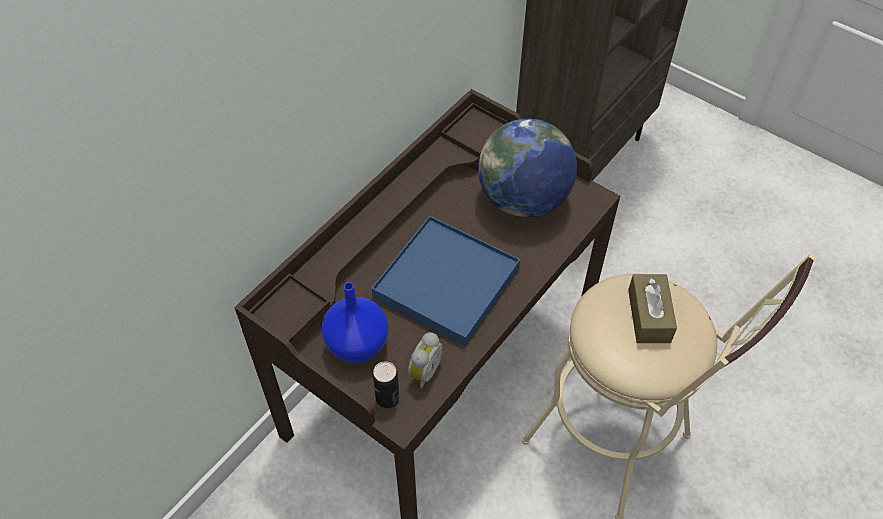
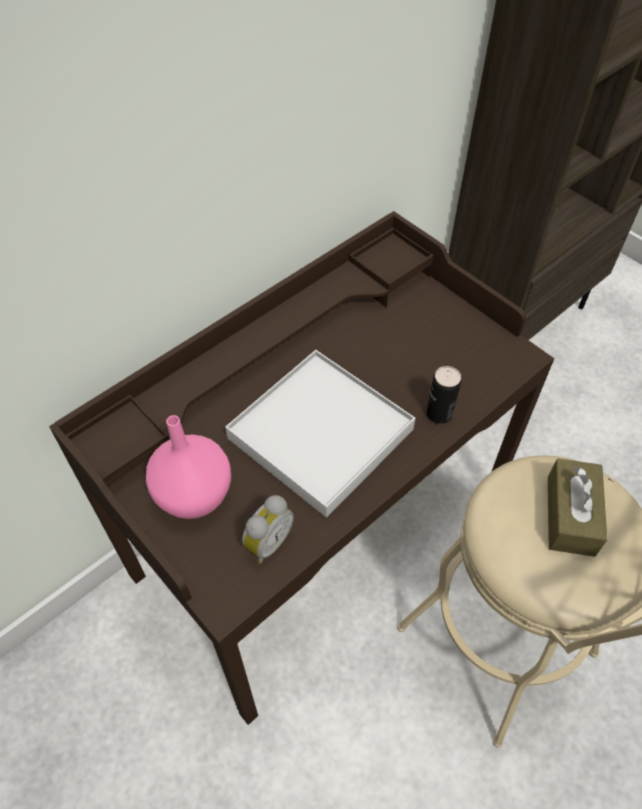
camera: 10 degrees right, 0 degrees up
blue vase [322,282,388,363] -> pink vase [146,415,231,519]
blue tray [371,216,520,346] -> white tray [225,350,415,518]
can [373,361,399,408] -> can moved to [426,366,461,424]
globe [478,118,577,217] -> none

